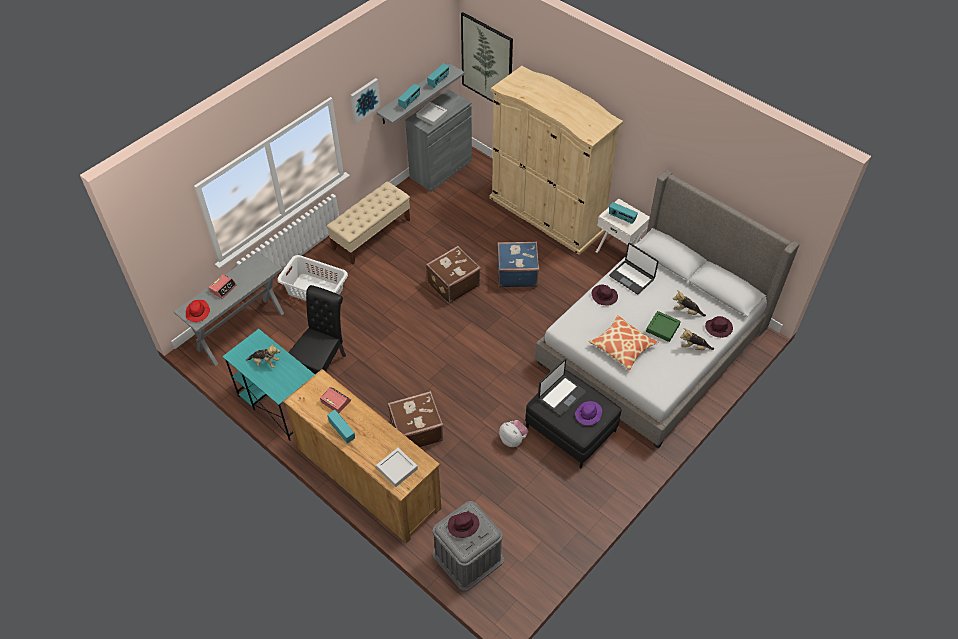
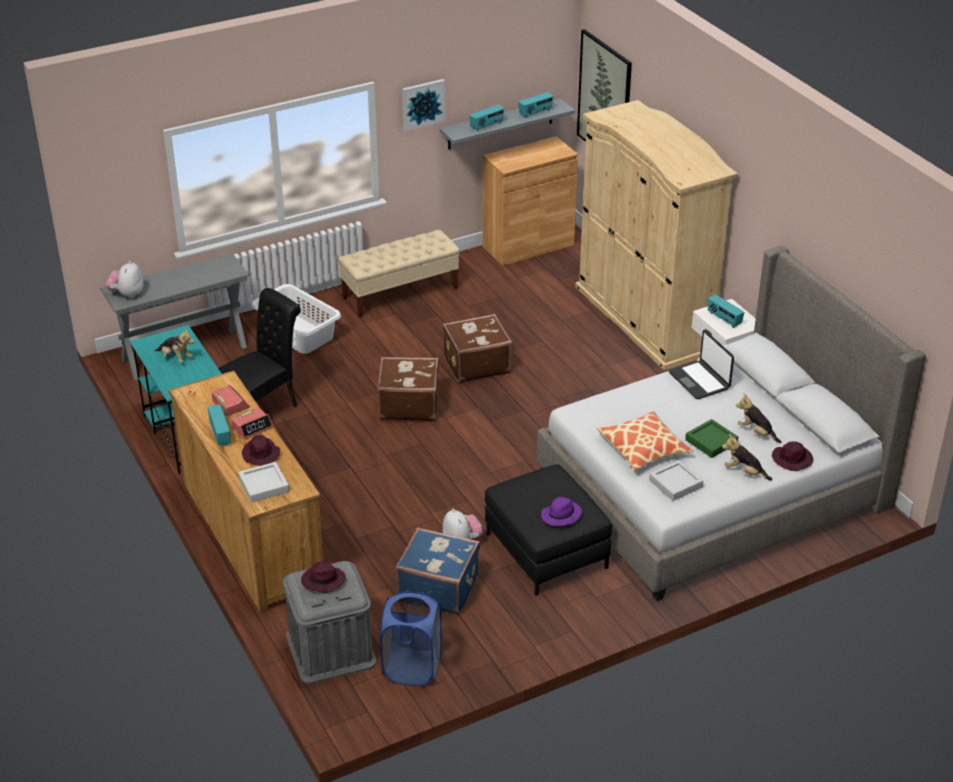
camera: 20 degrees right, 15 degrees down
red hat [186,300,210,322] -> plush toy [106,261,143,299]
alarm clock [208,274,237,299] -> alarm clock moved to [231,407,273,439]
brown suitcase [388,391,443,447] -> brown suitcase moved to [377,357,439,421]
grey cabinet [405,89,472,192] -> brown cabinet [483,136,578,266]
grey tray [416,102,447,126] -> grey tray moved to [649,460,703,501]
blue suitcase [497,241,539,287] -> blue suitcase moved to [396,527,480,614]
laptop [538,359,586,416] -> none
purple hat [592,284,618,306] -> purple hat moved to [242,435,280,466]
none -> blue laundry basket [380,591,442,686]

